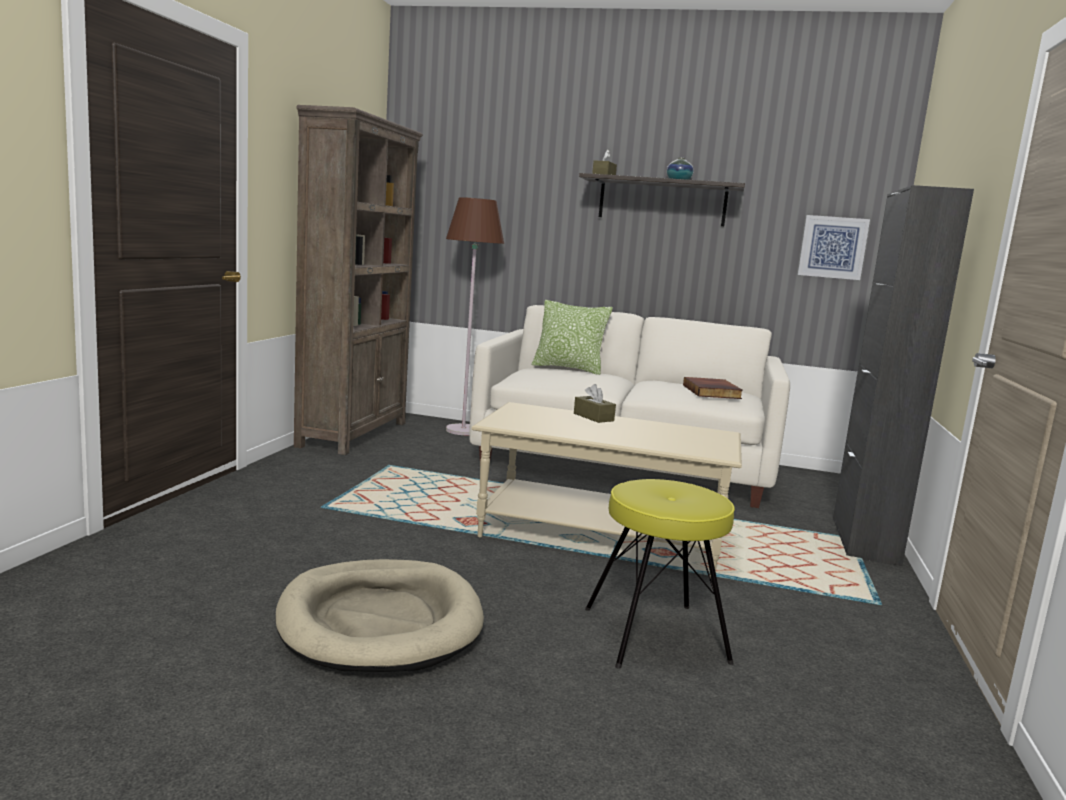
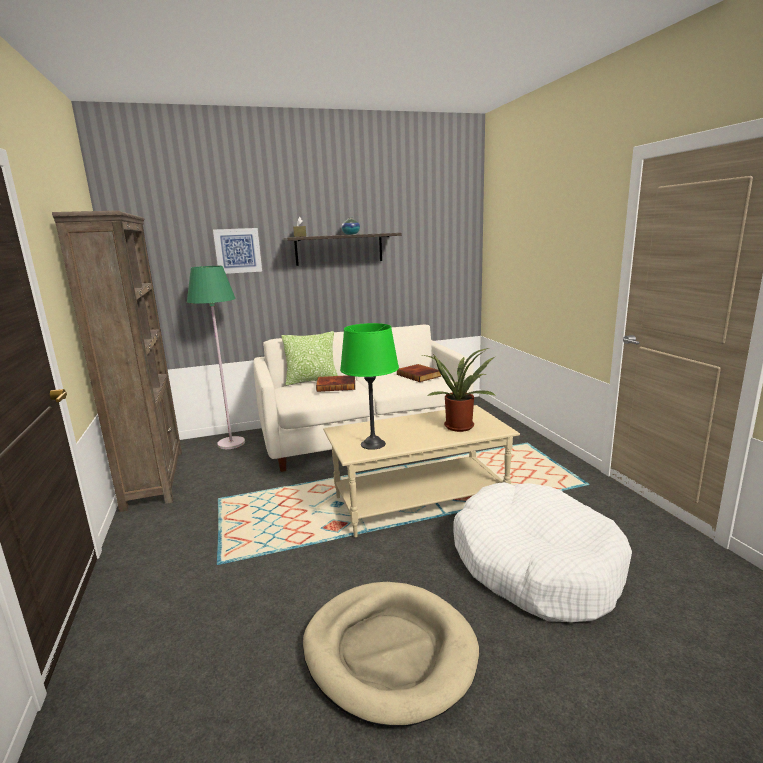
camera: 30 degrees left, 5 degrees up
brown floor lamp [446,197,504,435] -> green floor lamp [187,266,245,449]
brown tissue box [574,384,616,423] -> none
yellow stool [585,479,735,669] -> white dog bed [454,482,632,622]
picture [798,215,870,280] -> picture moved to [213,228,262,274]
black cabinet [833,185,974,566] -> none
none -> book [316,375,355,392]
none -> green table lamp [340,323,399,450]
none -> potted plant [423,348,496,432]

